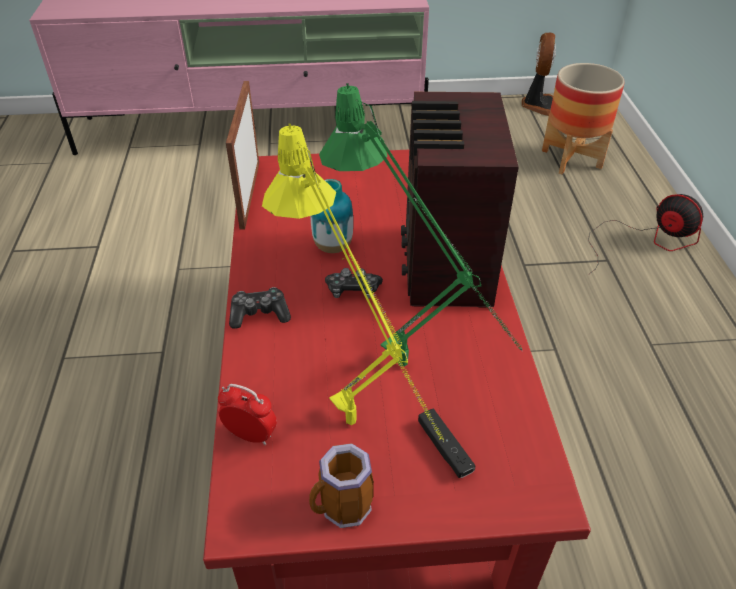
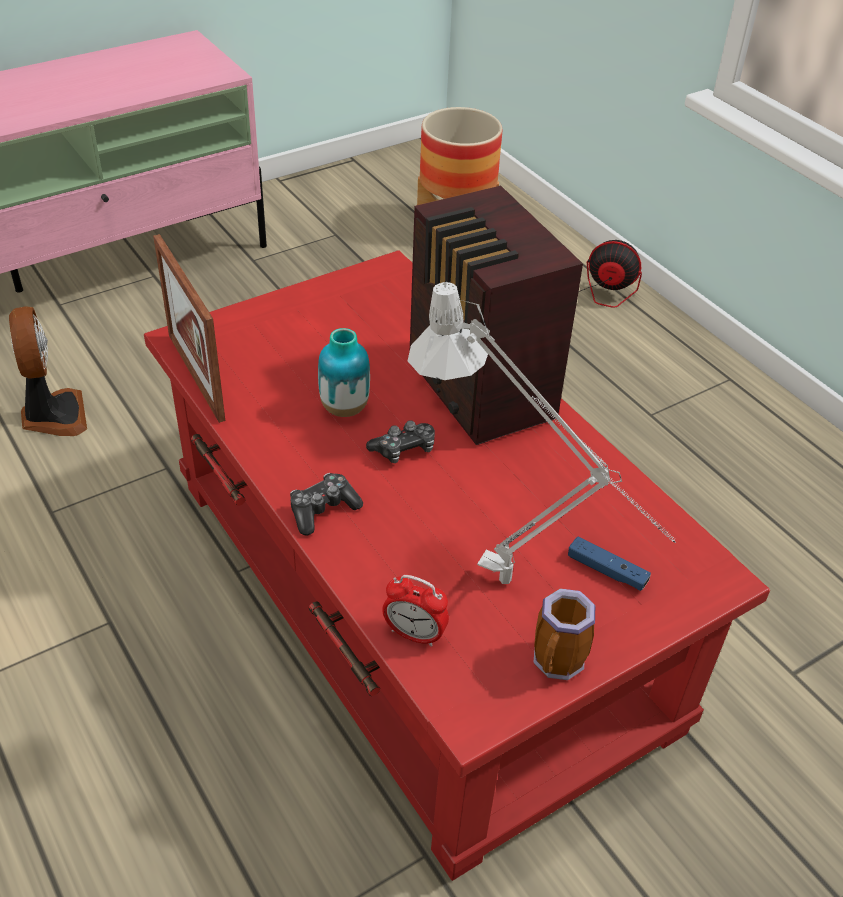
camera: 30 degrees left, 0 degrees up
alarm clock [218,384,277,445] -> alarm clock turned 150 degrees counterclockwise [382,575,449,647]
yellow table lamp [262,123,444,442] -> grey table lamp [408,282,676,584]
green table lamp [319,83,522,367] -> none
black game controller [418,409,476,478] -> blue game controller [568,537,651,591]
fan [522,33,556,116] -> fan moved to [9,306,87,436]

